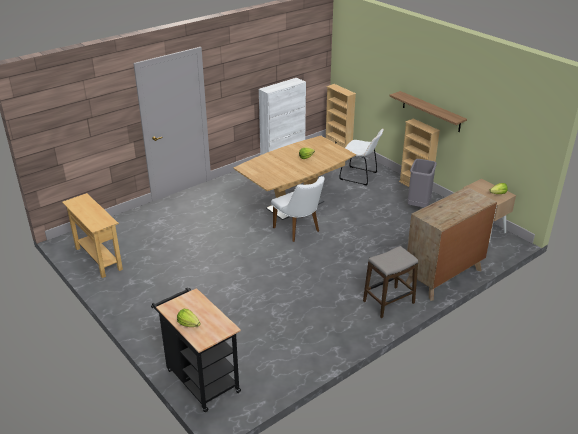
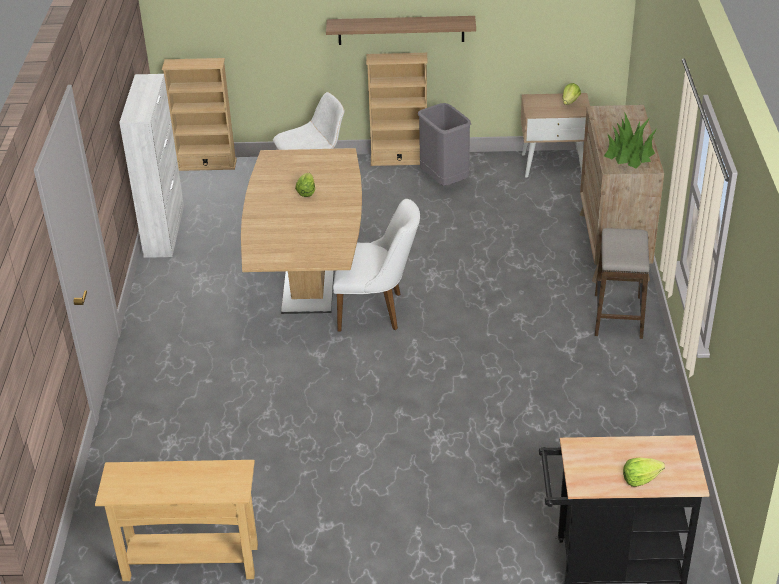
camera: 50 degrees left, 5 degrees up
none -> potted plant [604,112,656,168]

